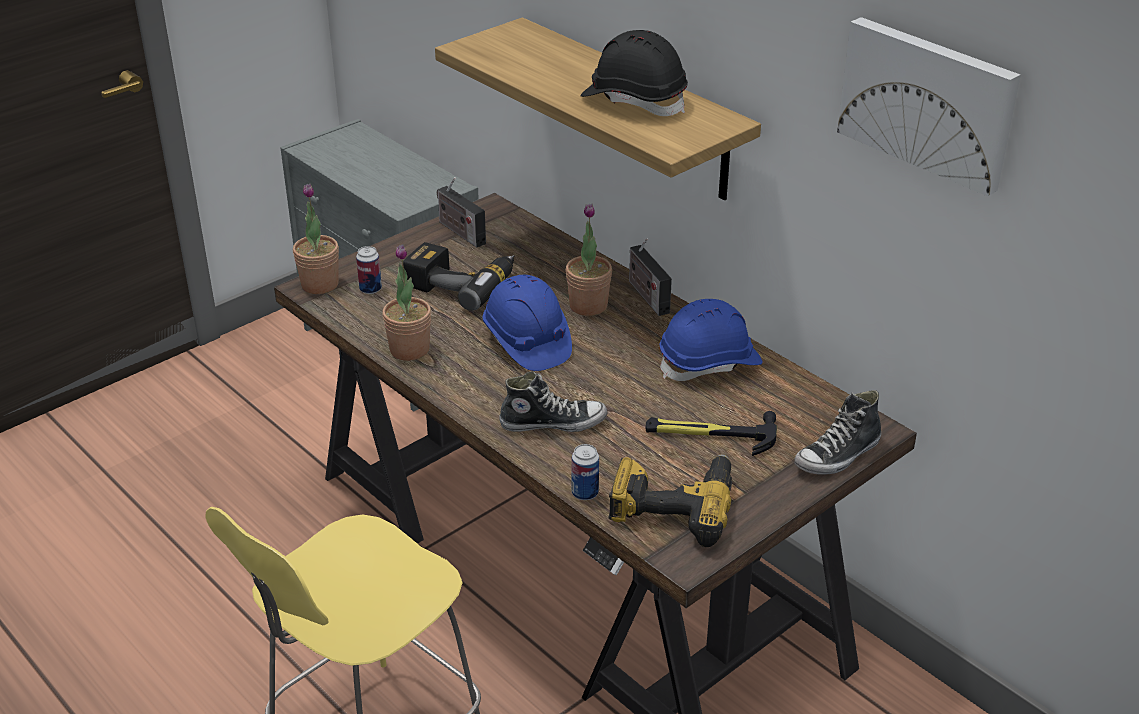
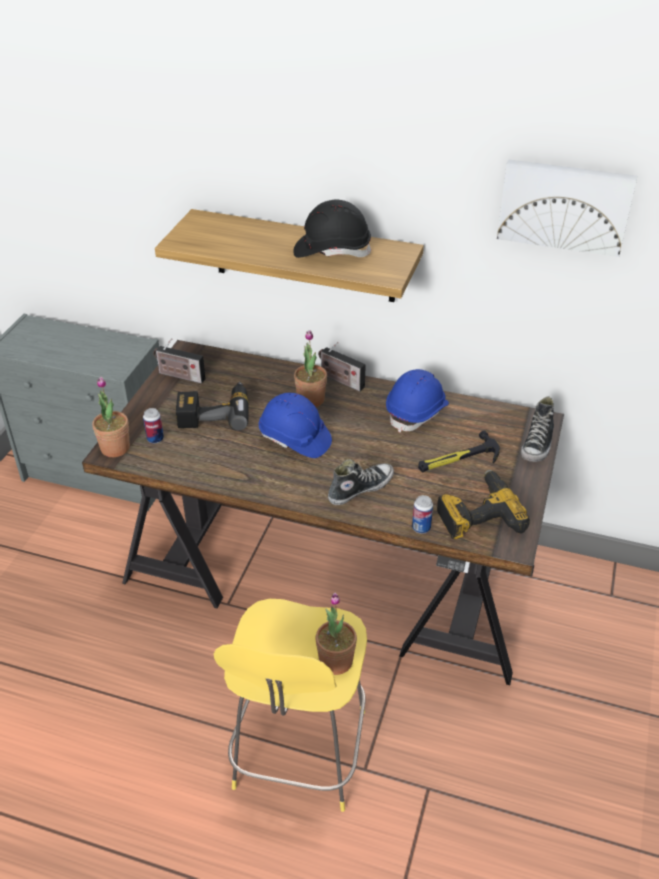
camera: 30 degrees left, 5 degrees up
potted plant [382,244,431,361] -> potted plant moved to [315,593,357,675]

